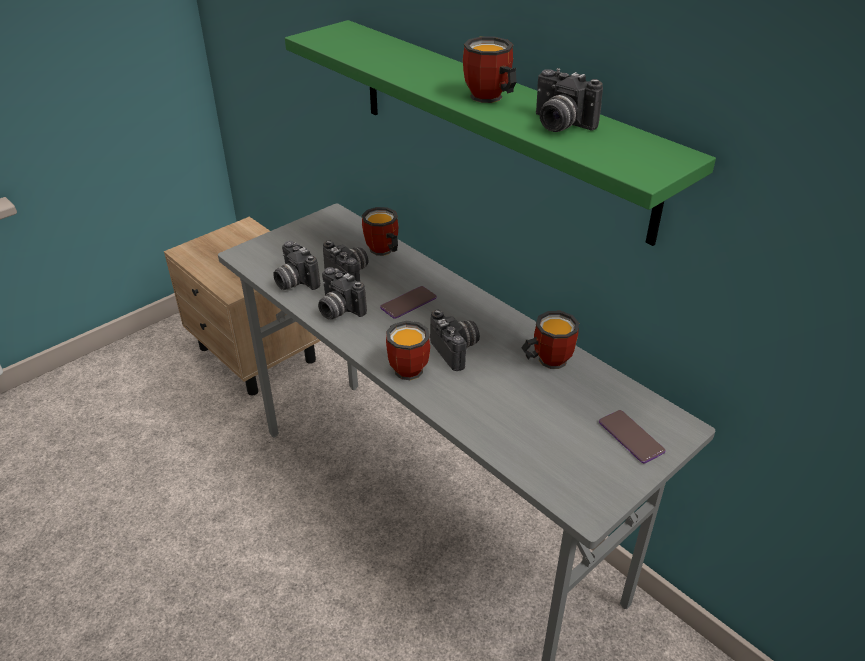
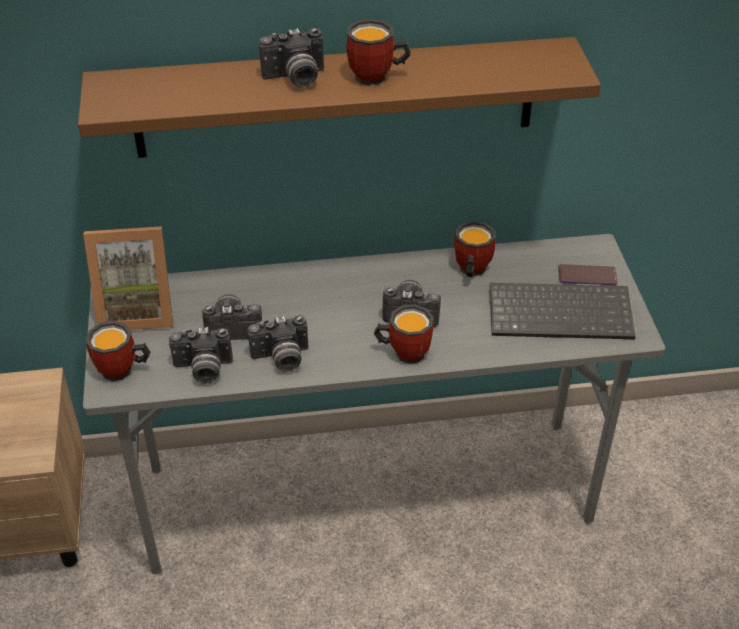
camera: 55 degrees left, 5 degrees up
green shelf [285,20,716,246] -> brown shelf [78,37,601,158]
mug [362,207,399,256] -> mug moved to [86,321,150,381]
phone [380,286,437,319] -> none
camera [536,68,603,132] -> camera moved to [259,28,324,87]
none -> picture frame [83,226,173,330]
none -> keyboard [490,283,636,339]

